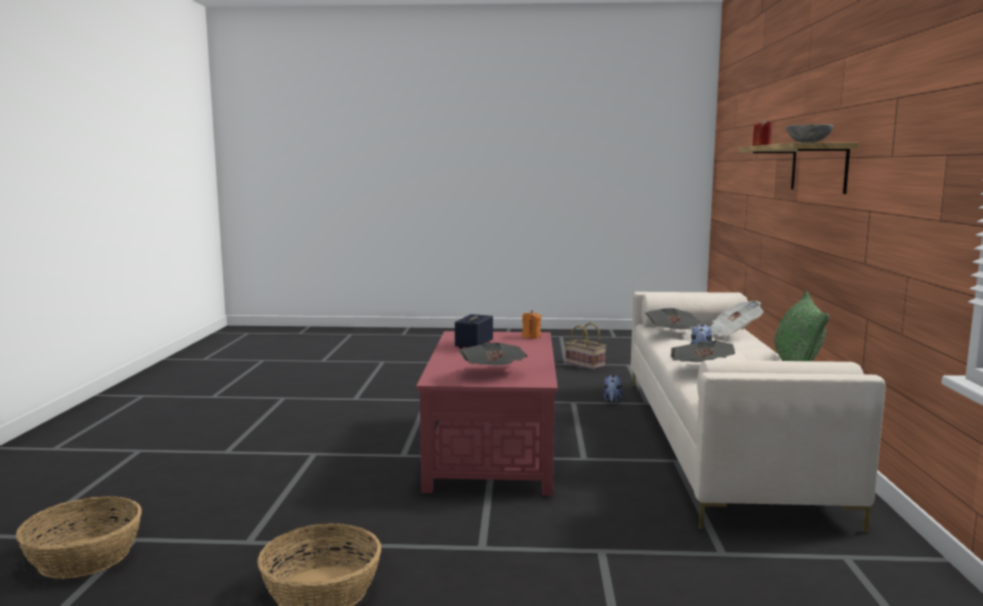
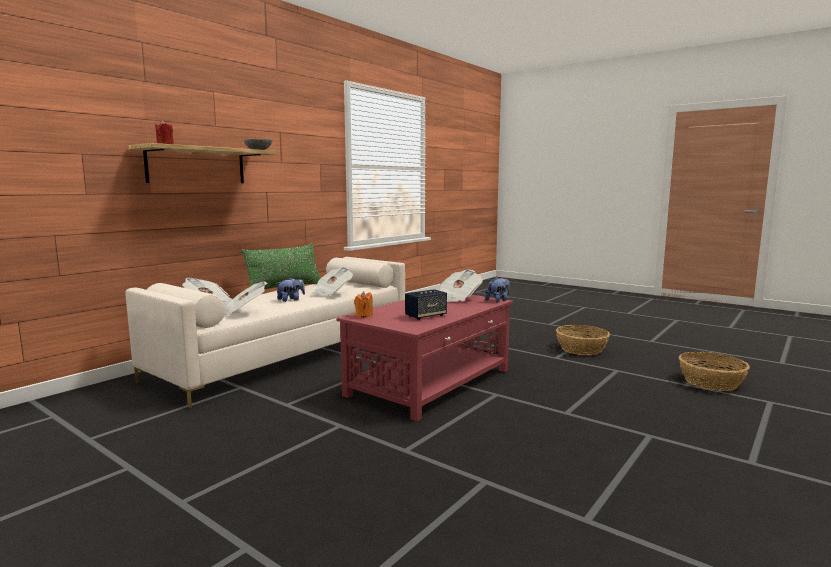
camera: 145 degrees left, 0 degrees up
basket [565,323,606,370] -> none
plush toy [604,375,623,403] -> plush toy moved to [485,277,510,303]

